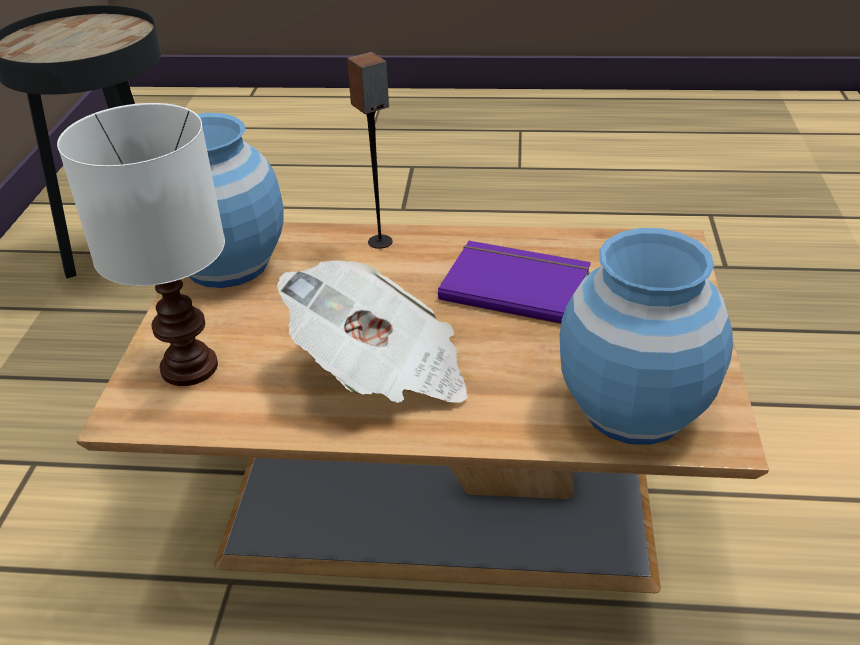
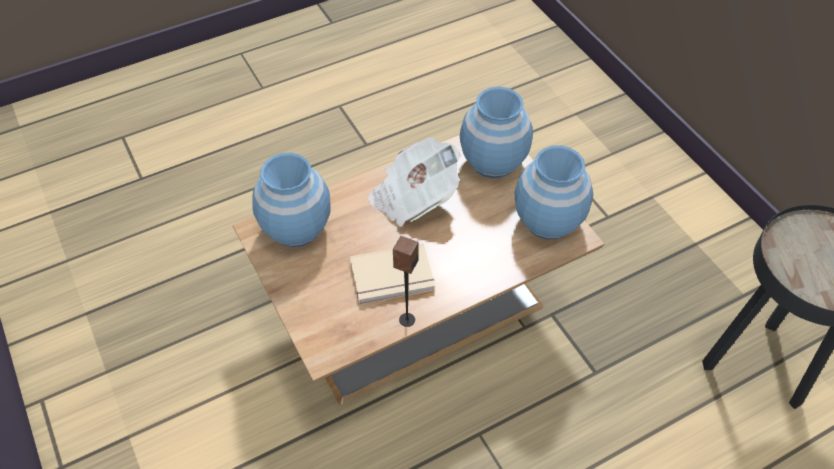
camera: 145 degrees right, 15 degrees up
white table lamp [57,103,225,386] -> blue vase [460,86,533,178]
speaker [347,52,393,249] -> speaker moved to [393,236,418,327]
purple book [438,241,591,324] -> beige book [350,244,435,304]

